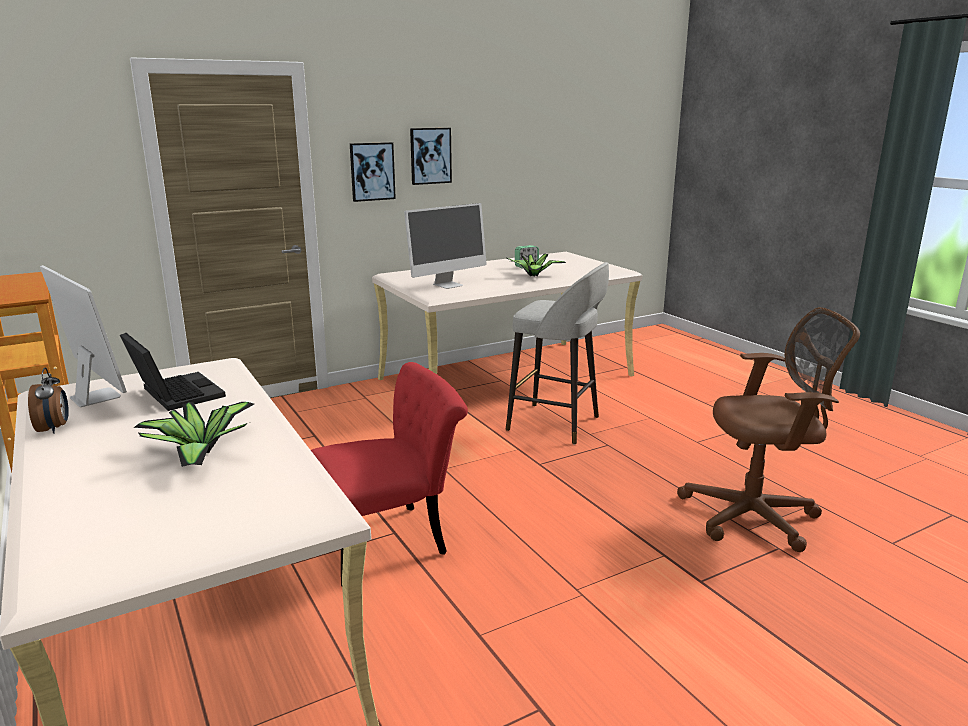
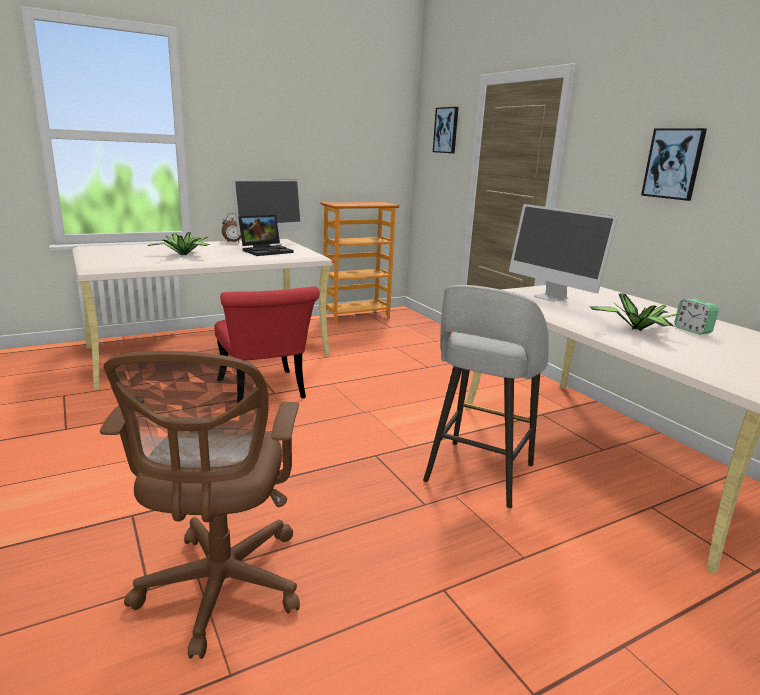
camera: 90 degrees right, 0 degrees up
picture [350,142,396,202] -> picture moved to [433,107,459,153]

